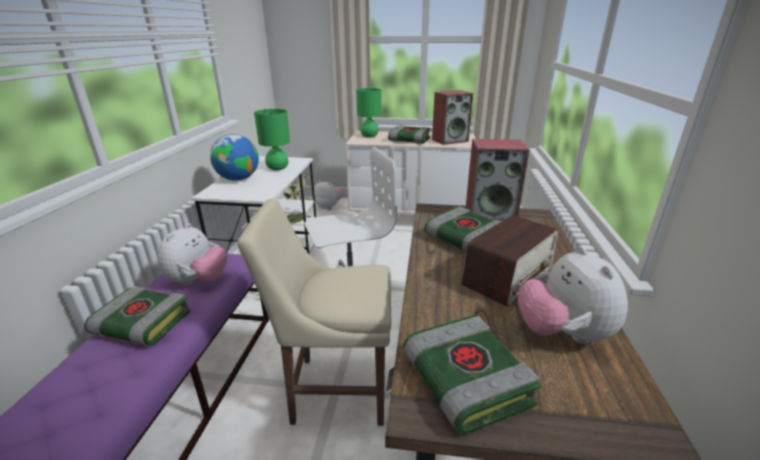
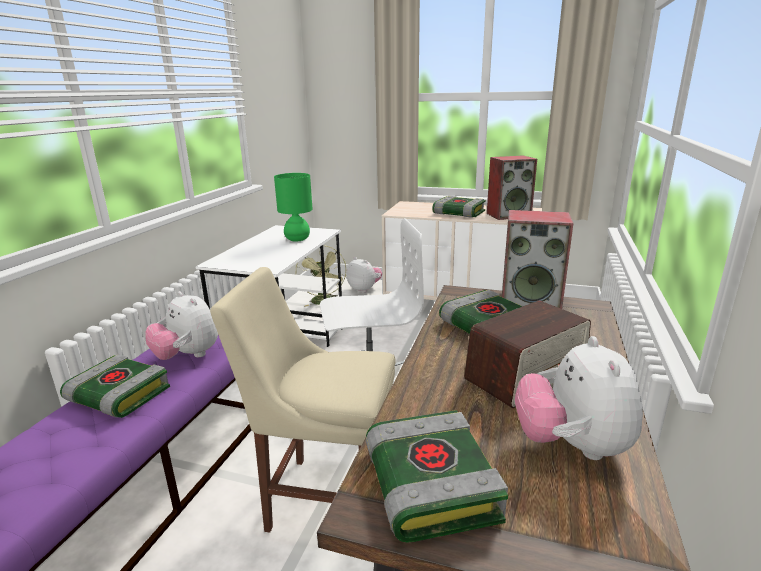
camera: 10 degrees right, 5 degrees down
plush toy [157,223,227,286] -> plush toy turned 105 degrees clockwise [145,291,218,360]
globe [210,134,259,181] -> none
green table lamp [356,88,381,137] -> none

